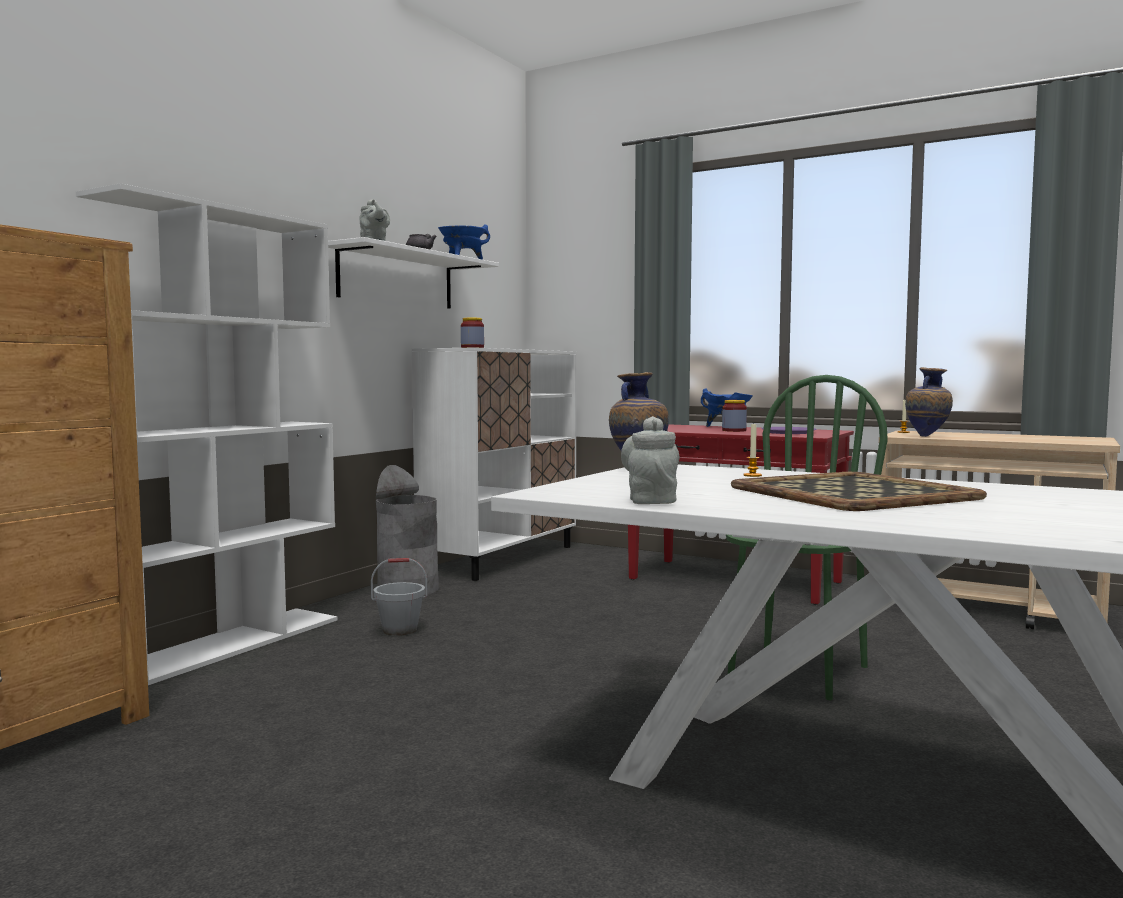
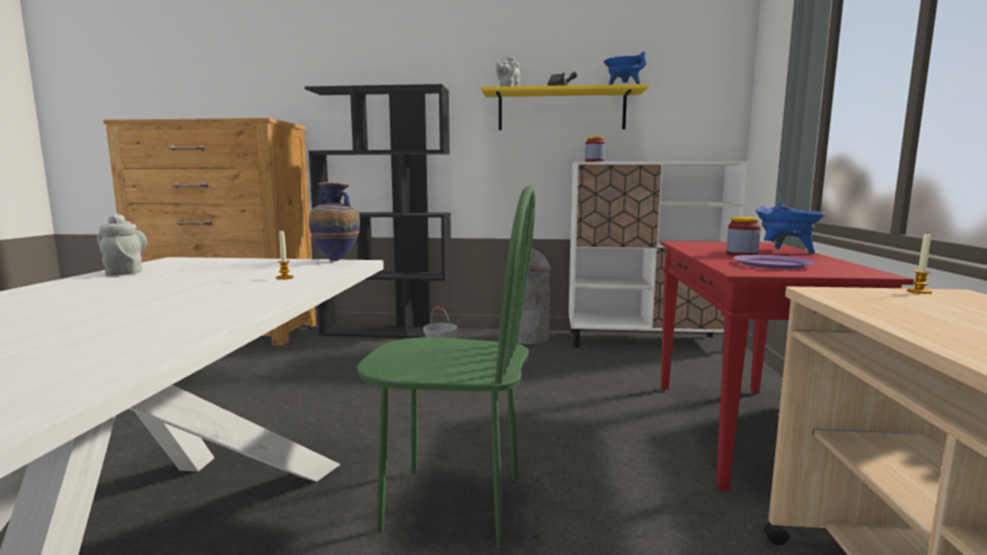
camera: 65 degrees right, 5 degrees up
white bookcase [76,183,338,685] -> black bookcase [304,84,452,338]
white shelf [328,237,499,309] -> yellow shelf [481,84,648,130]
grey teapot [621,416,680,504] -> grey teapot turned 90 degrees counterclockwise [97,213,147,276]
tray [731,472,987,511] -> none
vase [905,367,953,437] -> none

